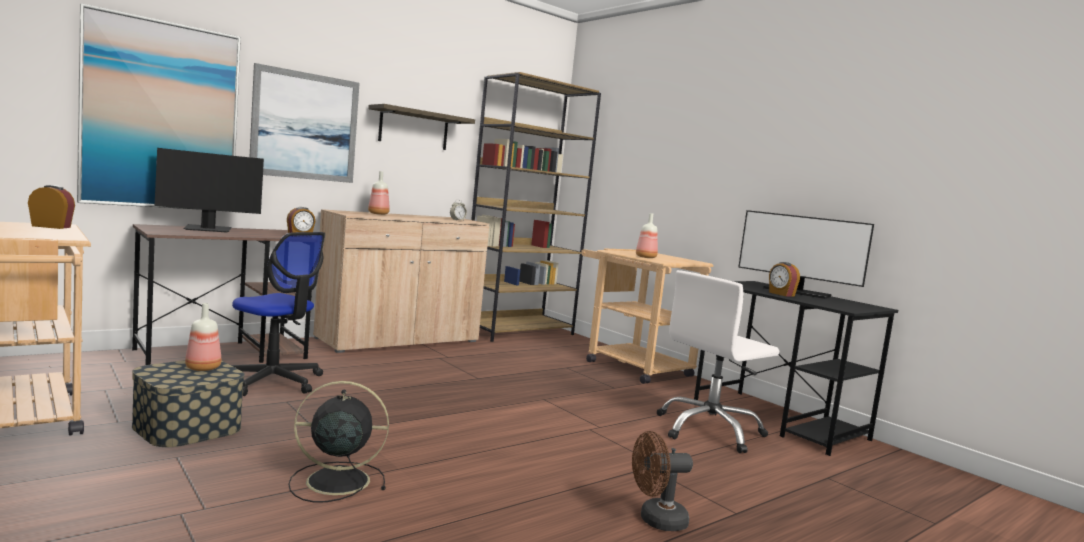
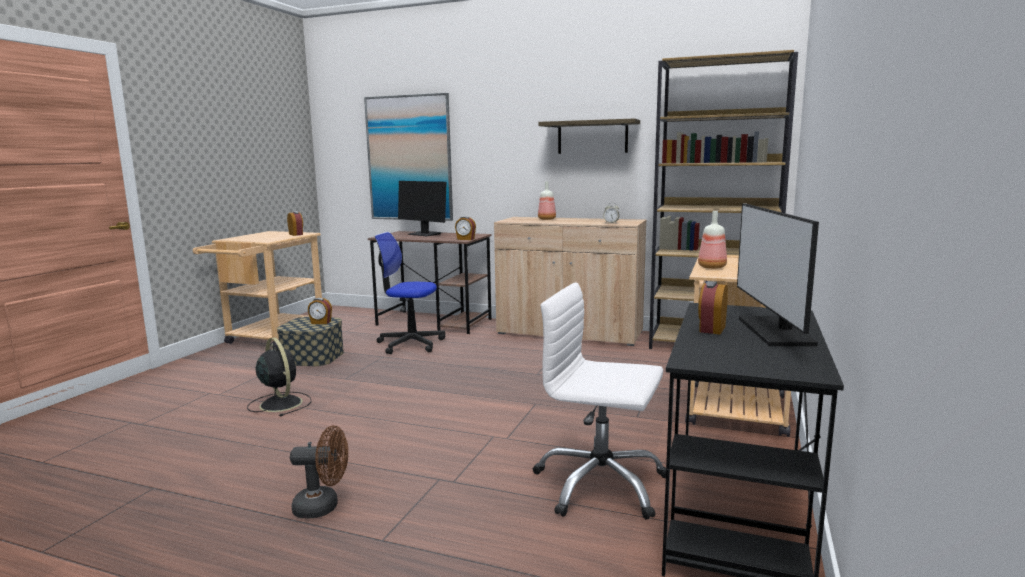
camera: 60 degrees right, 5 degrees up
bottle [185,303,221,371] -> alarm clock [308,298,332,324]
office chair [231,232,325,396] -> office chair turned 105 degrees clockwise [375,232,445,354]
picture [250,63,360,183] -> none
brown fan [632,431,693,531] -> brown fan turned 135 degrees clockwise [290,425,348,519]

